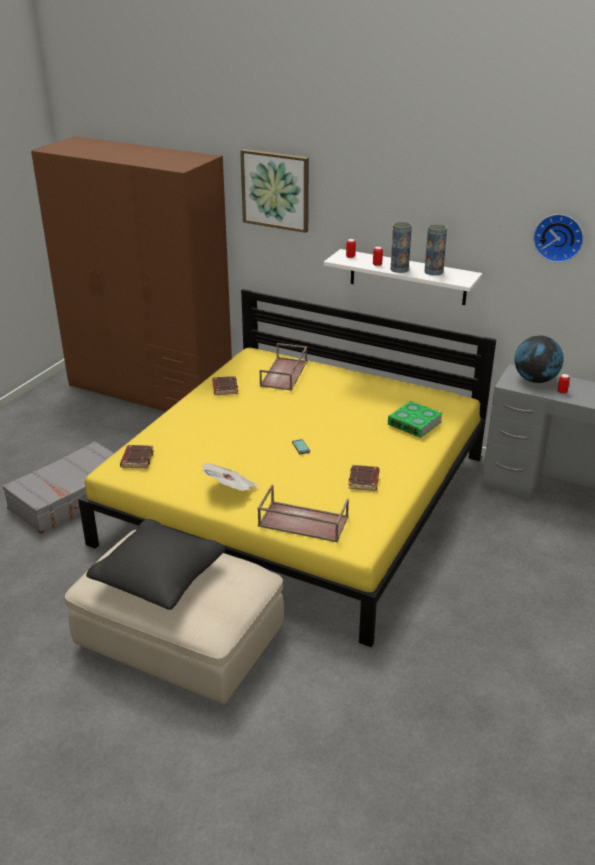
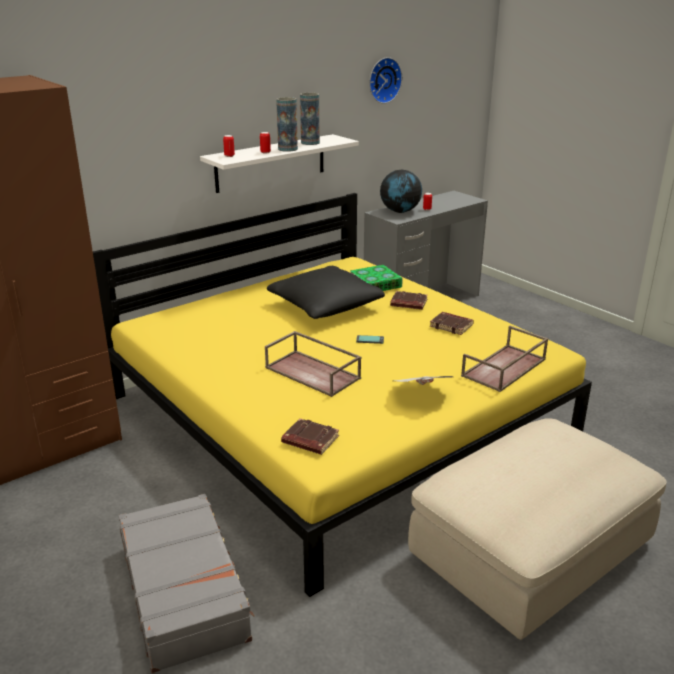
camera: 65 degrees left, 5 degrees down
black pillow [86,519,226,610] -> black pillow moved to [267,266,385,319]
brown book [212,376,238,395] -> brown book moved to [390,291,428,310]
picture [240,149,309,233] -> none
brown tray [260,343,307,391] -> brown tray moved to [265,331,361,397]

